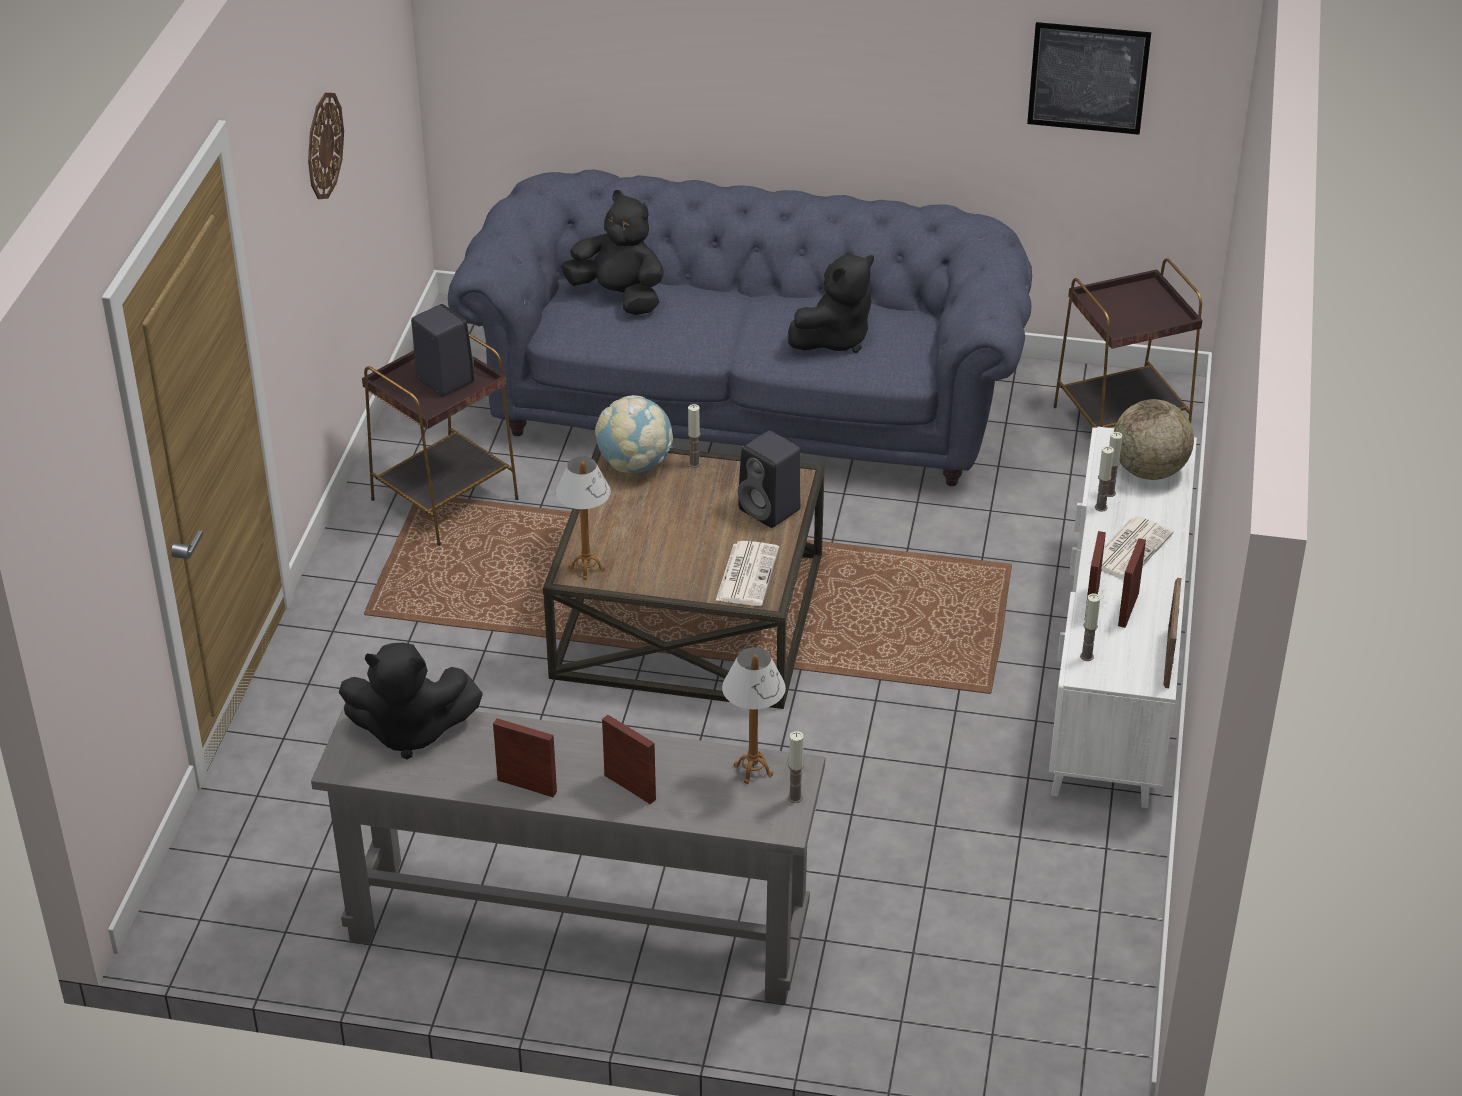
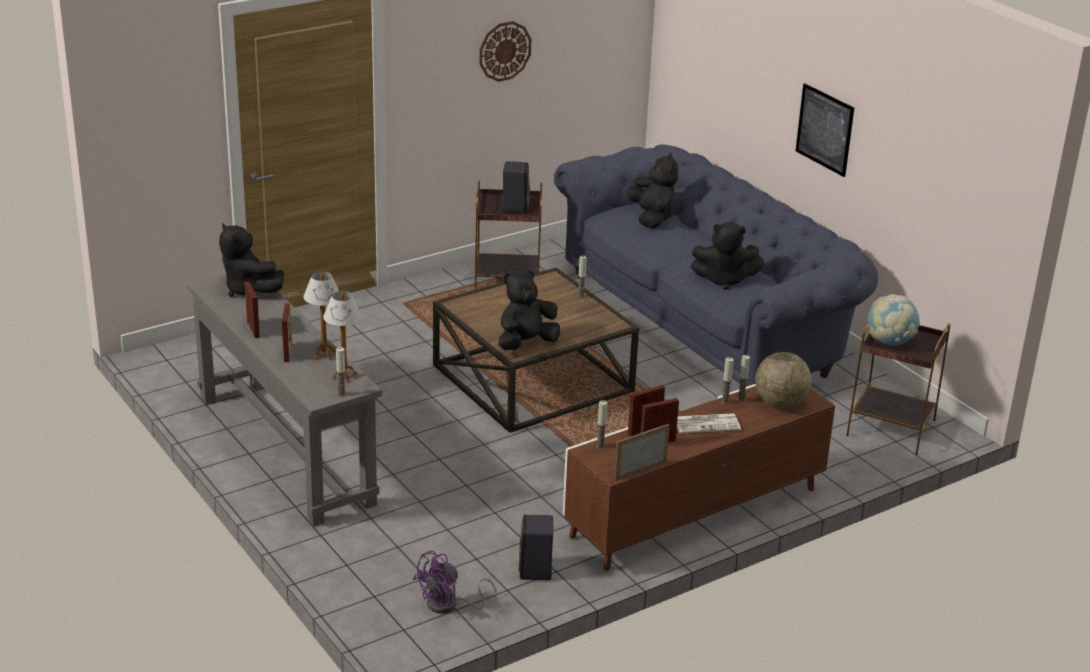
camera: 45 degrees right, 10 degrees down
table lamp [556,456,611,580] -> table lamp moved to [303,271,339,360]
globe [595,395,673,473] -> globe moved to [868,294,920,346]
newspaper [716,541,779,606] -> black plush toy [498,270,560,350]
black speaker [738,431,800,528] -> black speaker moved to [519,515,553,580]
picture [1027,22,1151,135] -> picture moved to [796,83,854,177]
white tv stand [1049,427,1197,808] -> brown tv stand [563,384,835,571]
none -> purple fan [413,551,497,614]

